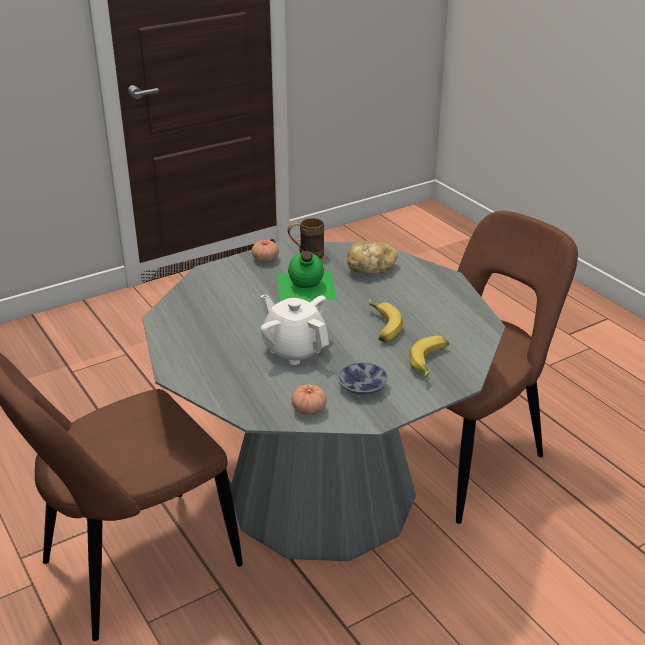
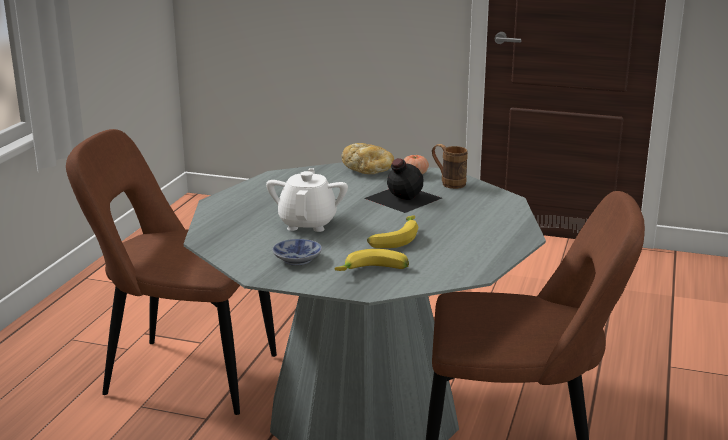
camera: 50 degrees right, 10 degrees down
green bottle [277,251,337,302] -> black bottle [364,158,442,213]
tomato [291,384,327,415] -> none
bread [347,241,398,274] -> bread moved to [342,143,394,174]

